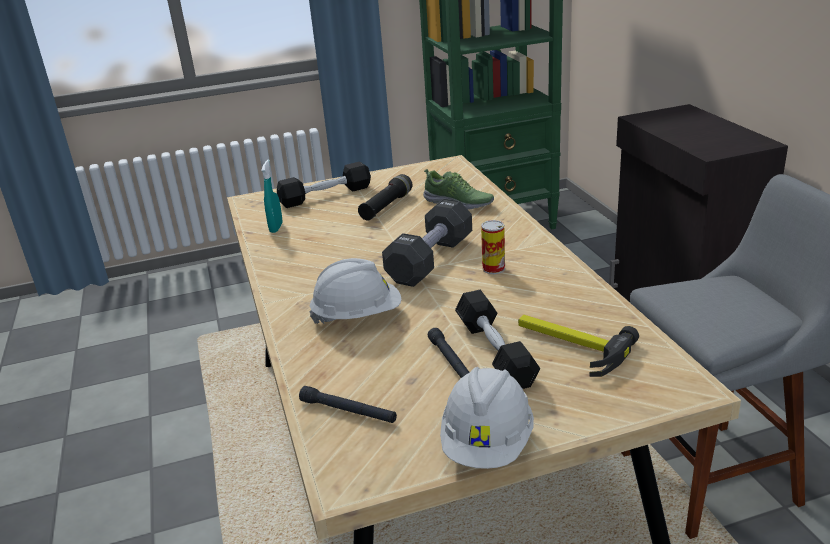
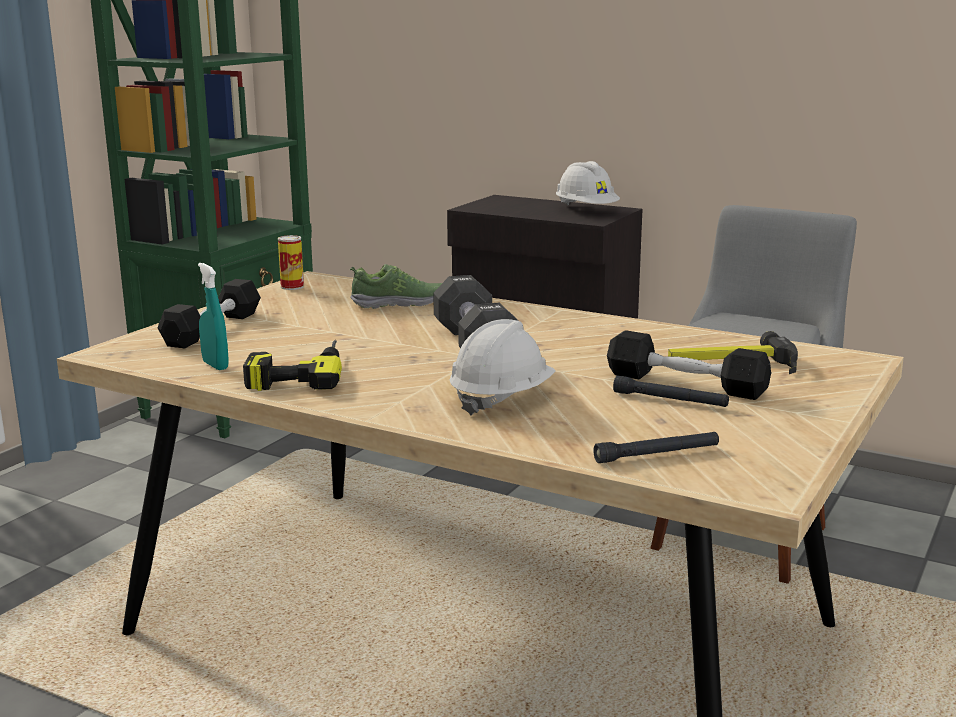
camera: 45 degrees left, 10 degrees down
black flashlight [358,174,412,220] -> none
white hard hat [440,367,534,469] -> white hard hat moved to [556,161,620,206]
can [481,220,505,274] -> can moved to [278,235,304,290]
none -> power drill [243,340,342,391]

